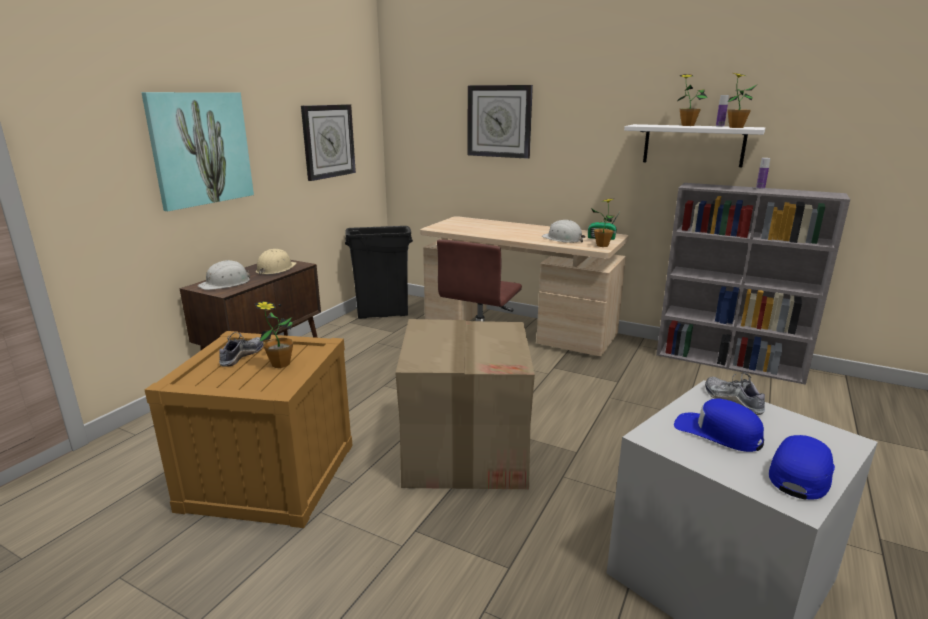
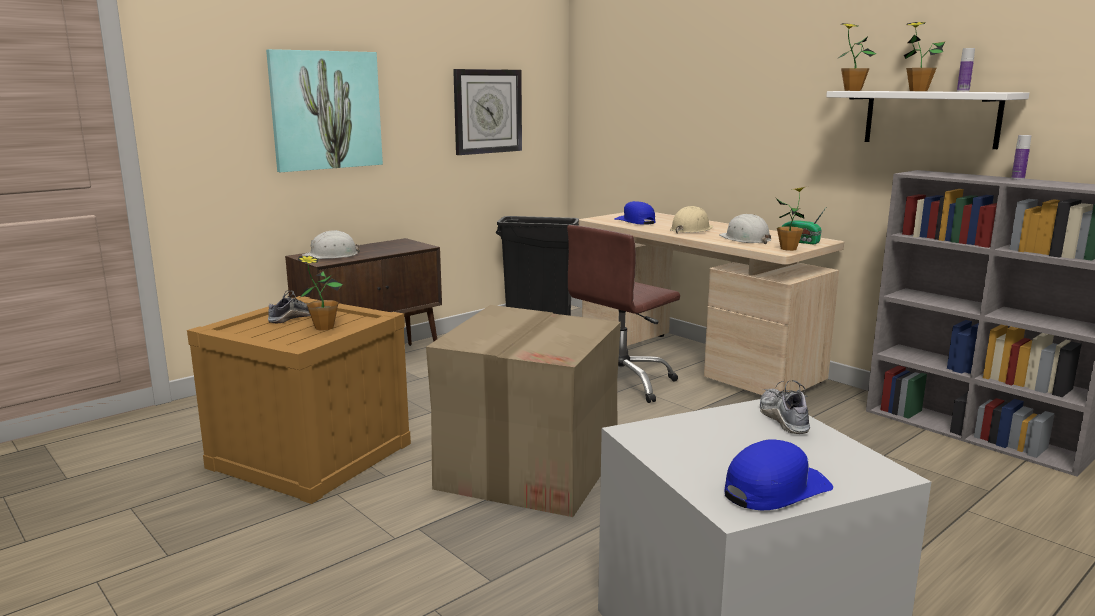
camera: 20 degrees right, 5 degrees down
beige hard hat [256,249,297,276] -> beige hard hat moved to [670,206,713,233]
wall clock [468,85,533,159] -> none
blue cap [674,398,764,452] -> blue cap moved to [615,201,655,225]
potted plant [728,73,756,128] -> potted plant moved to [837,23,877,91]

